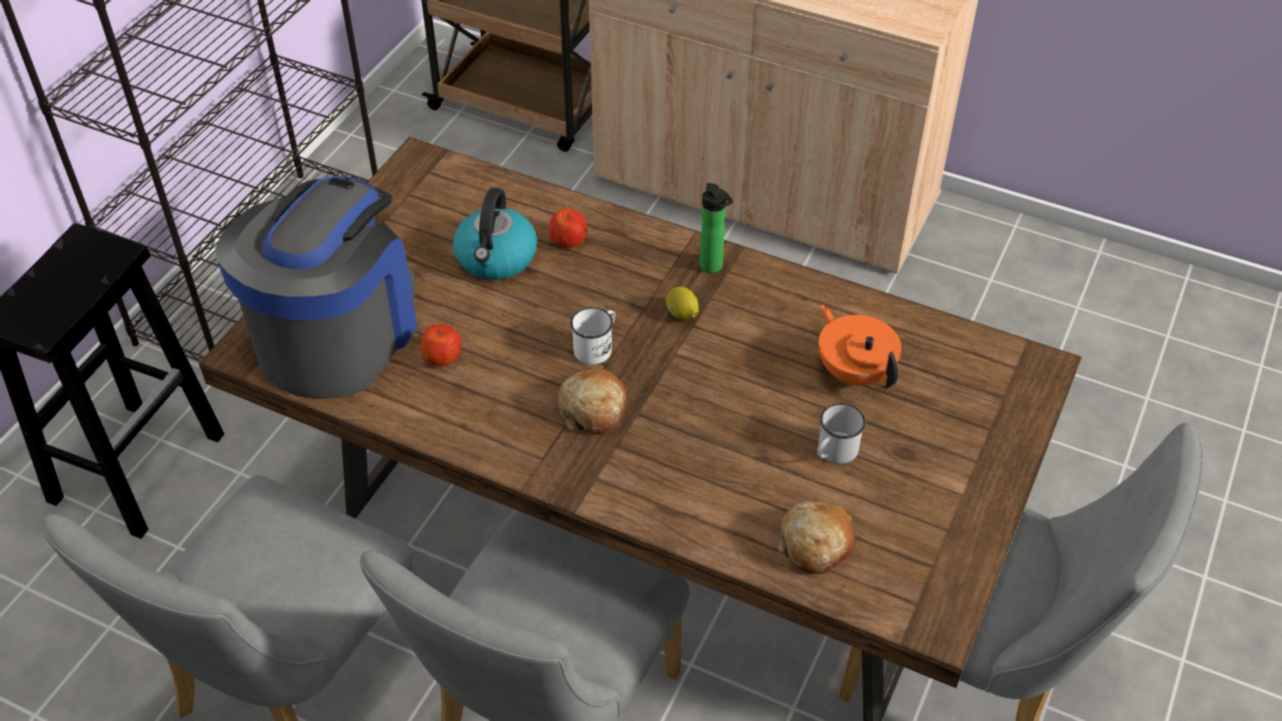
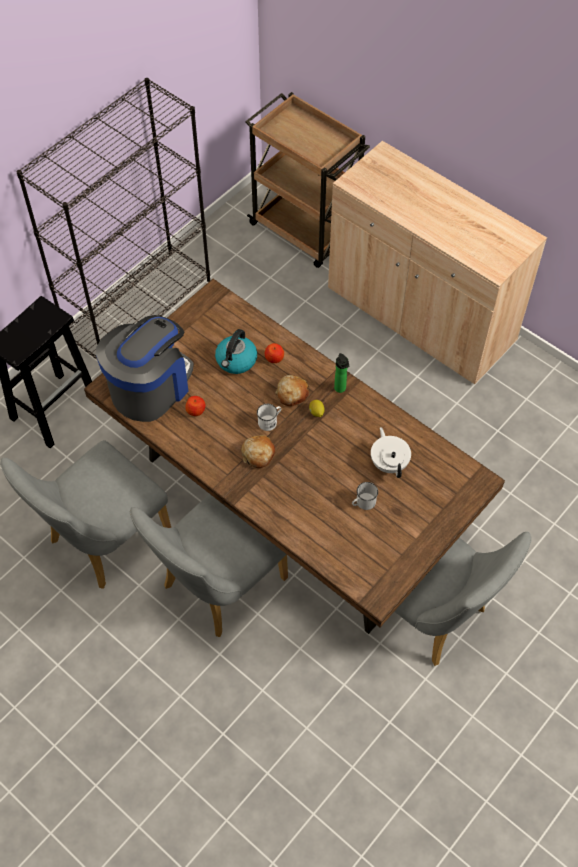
camera: 15 degrees right, 10 degrees up
bread [778,501,856,574] -> bread moved to [276,375,309,406]
orange teapot [819,305,901,388] -> white teapot [371,427,411,478]

